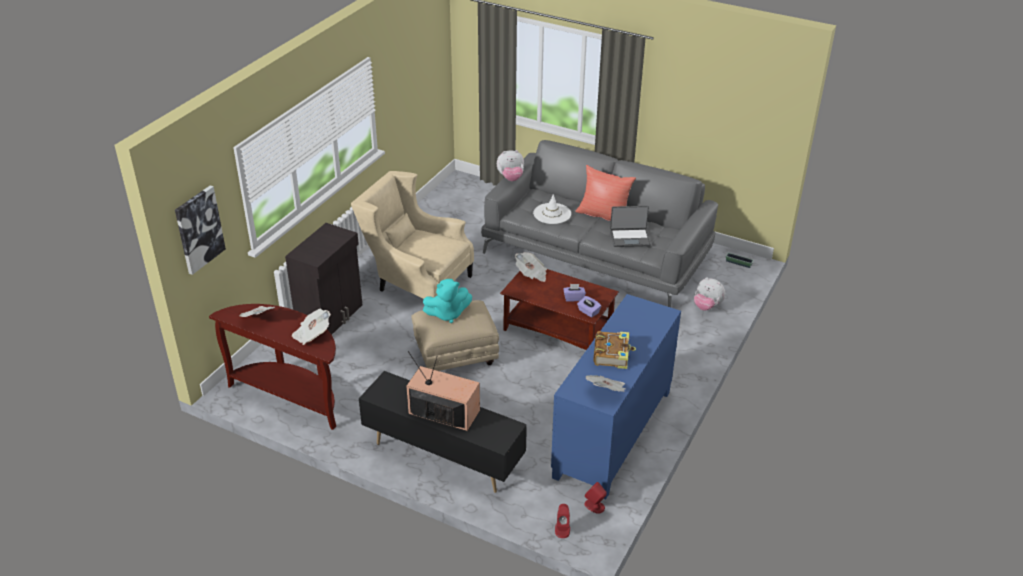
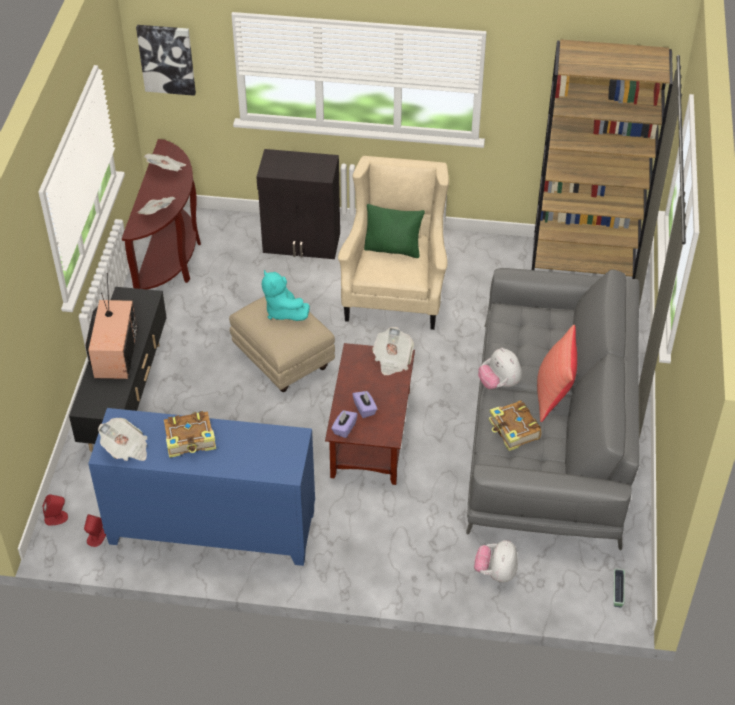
camera: 70 degrees right, 10 degrees up
plush toy [497,150,524,181] -> plush toy moved to [478,348,522,389]
white hat [533,194,571,224] -> none
laptop [610,206,651,247] -> book [489,400,542,451]
none -> green pillow [364,204,425,258]
none -> brown bookcase [532,39,673,279]

